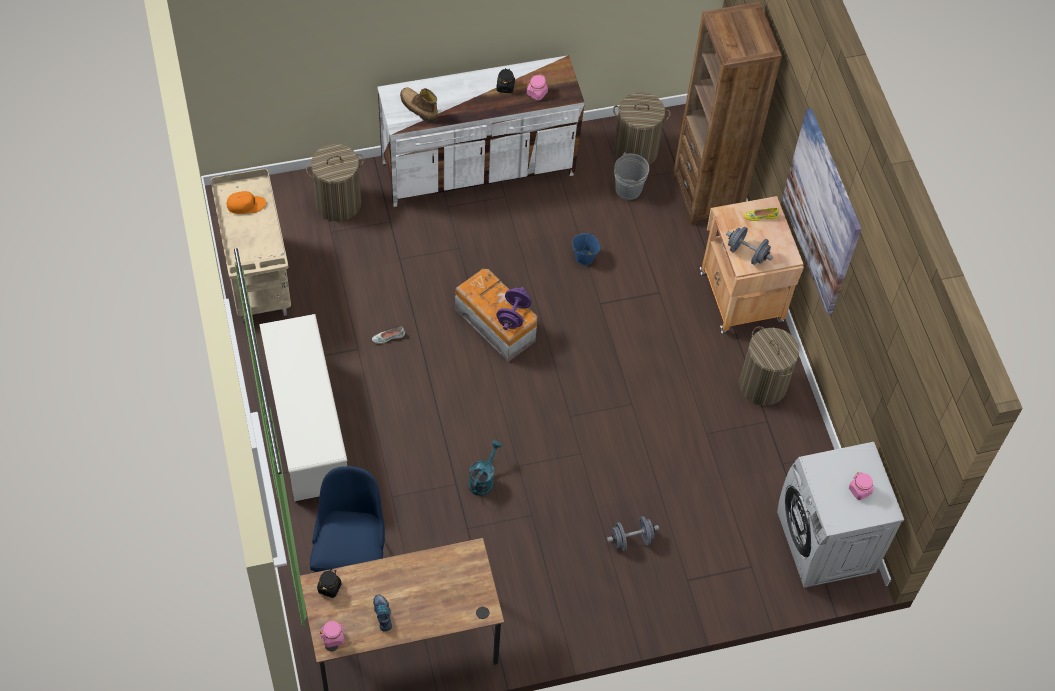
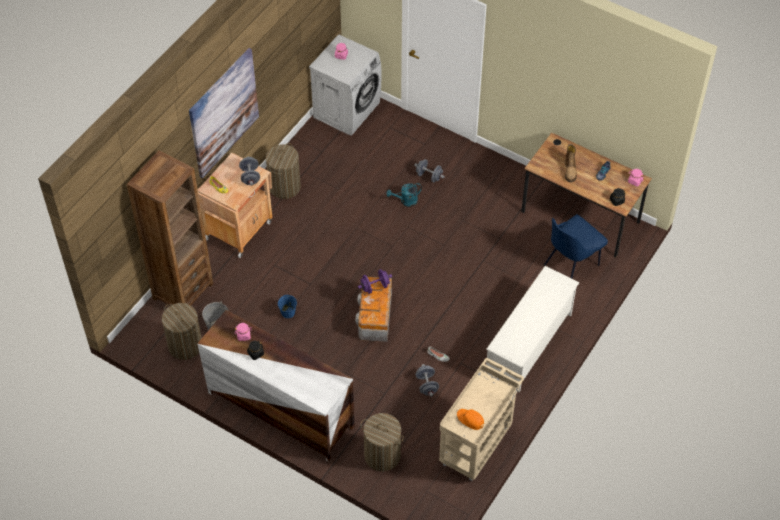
camera: 130 degrees left, 5 degrees down
boot [400,87,438,123] -> boot moved to [565,144,577,182]
turquoise watering can [468,440,502,496] -> turquoise watering can moved to [387,183,422,207]
none -> grey dumbbell [415,364,439,397]

